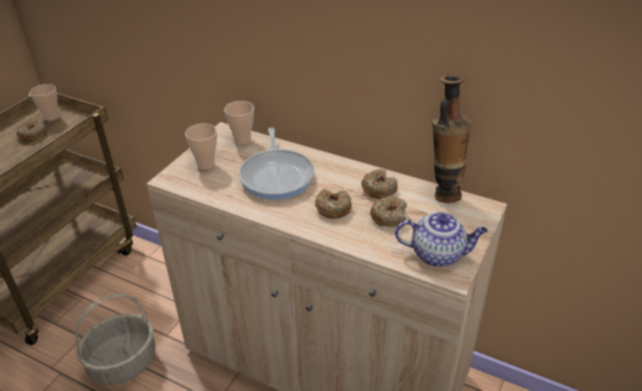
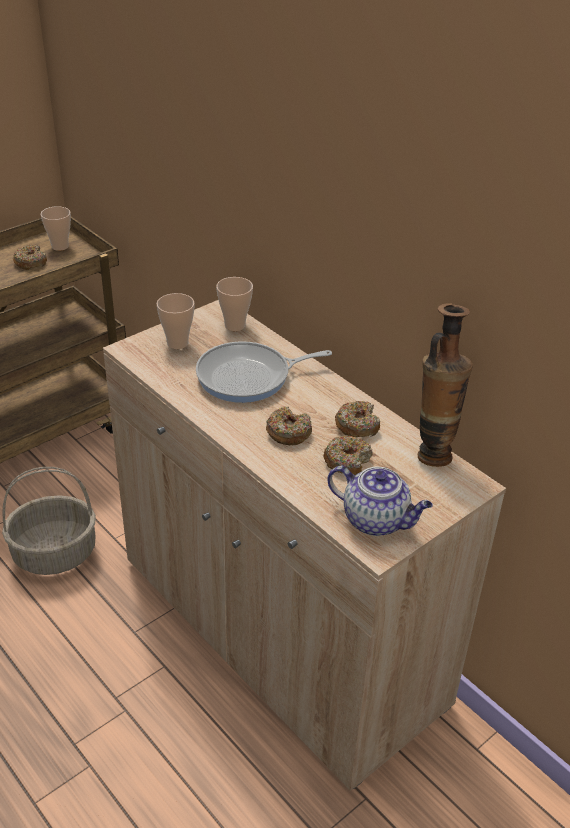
camera: 20 degrees right, 0 degrees up
frying pan [239,127,314,200] -> frying pan turned 60 degrees clockwise [196,341,332,403]

